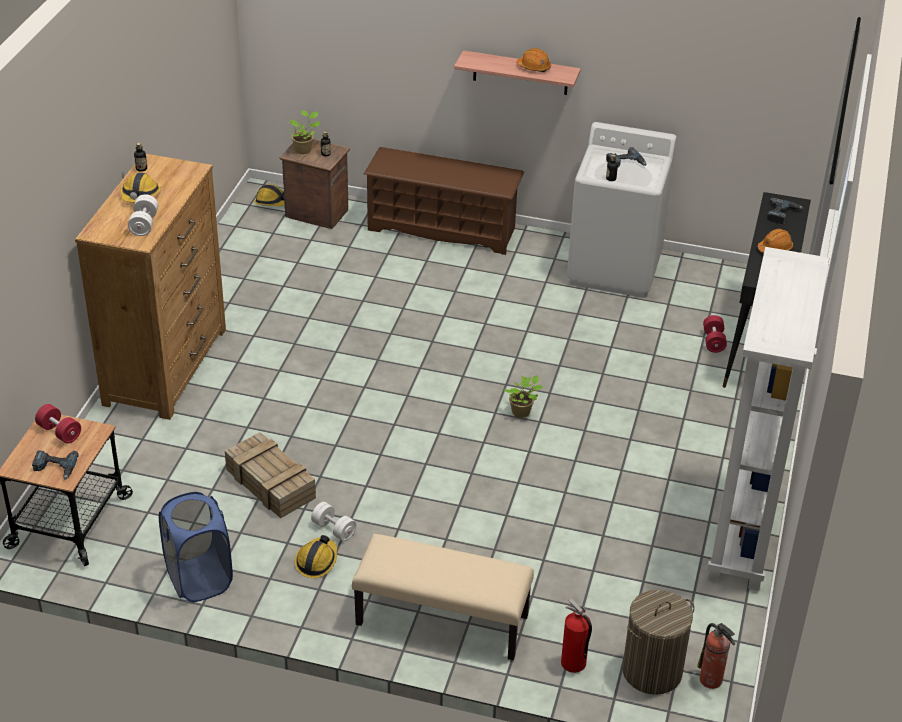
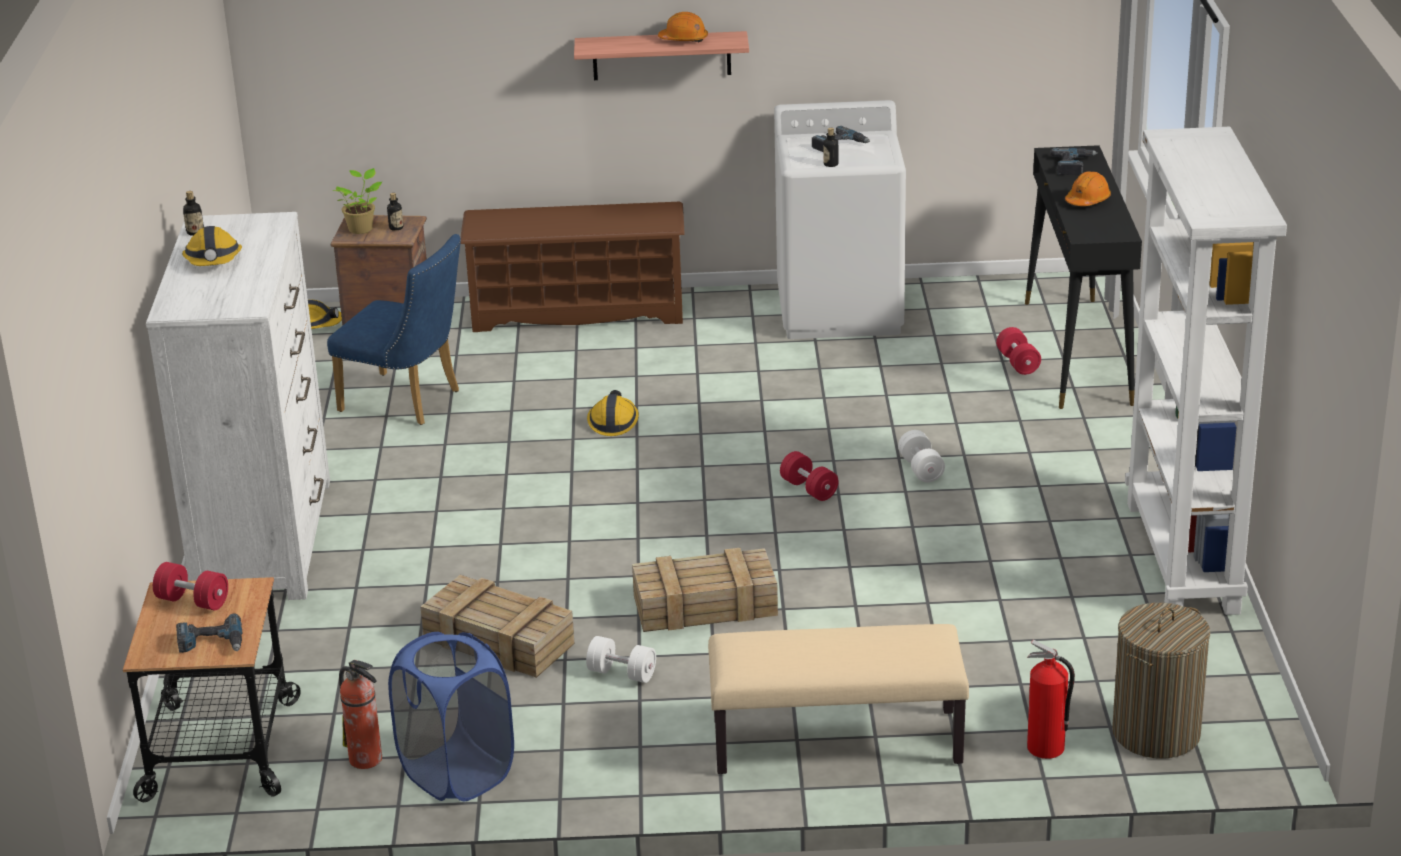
camera: 15 degrees left, 10 degrees down
brown dresser [75,154,226,420] -> white dresser [146,212,330,600]
white dumbbell [128,194,158,236] -> white dumbbell moved to [898,430,945,482]
hard hat [295,535,337,578] -> hard hat moved to [587,390,639,436]
potted plant [503,375,542,418] -> red dumbbell [780,451,838,501]
fire extinguisher [697,623,735,689] -> fire extinguisher moved to [339,660,382,769]
none -> blue chair [327,234,461,425]
none -> crate [632,548,778,632]

